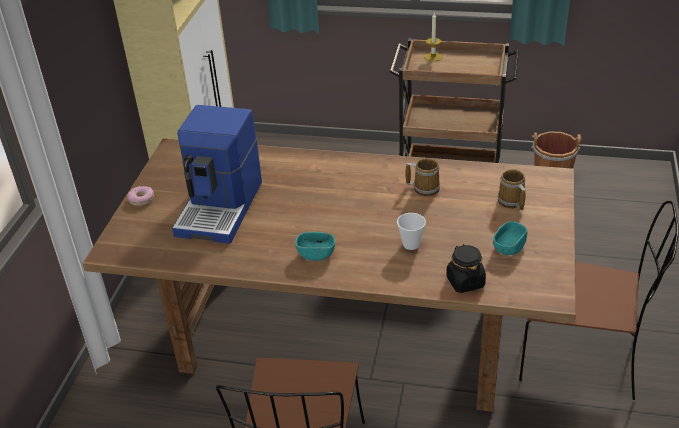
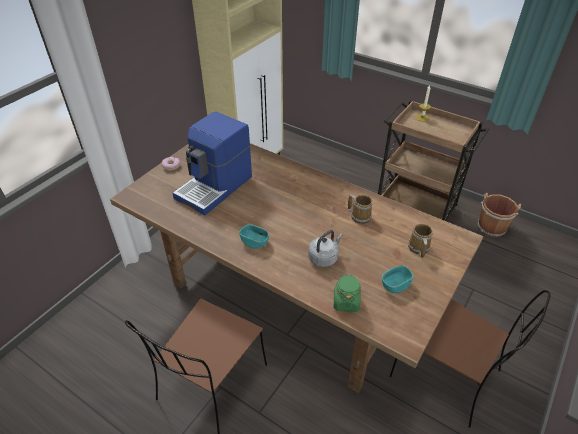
camera: 20 degrees right, 5 degrees up
cup [397,213,426,250] -> grey kettle [308,230,343,267]
black jar [446,244,486,293] -> green jar [334,274,361,312]

